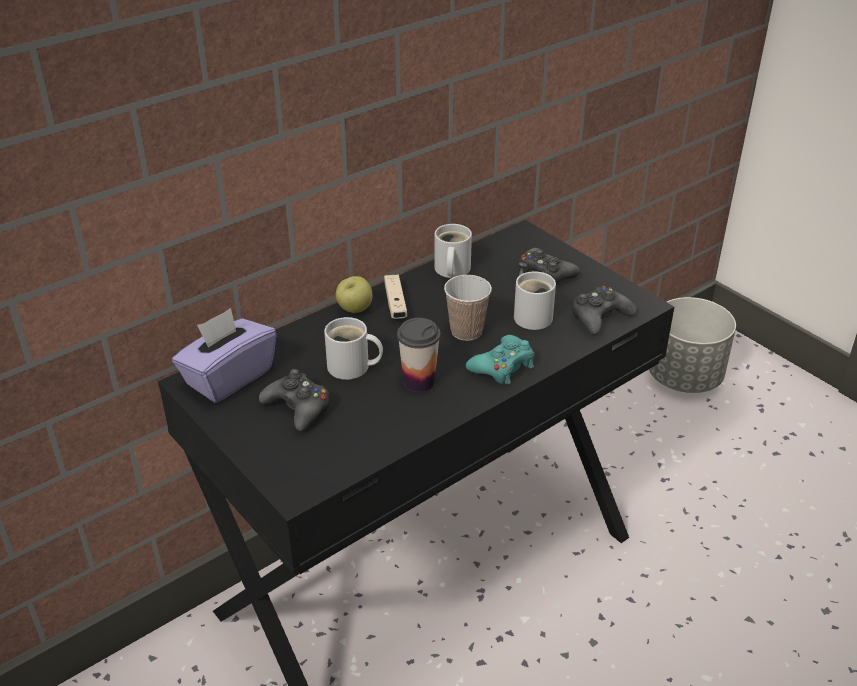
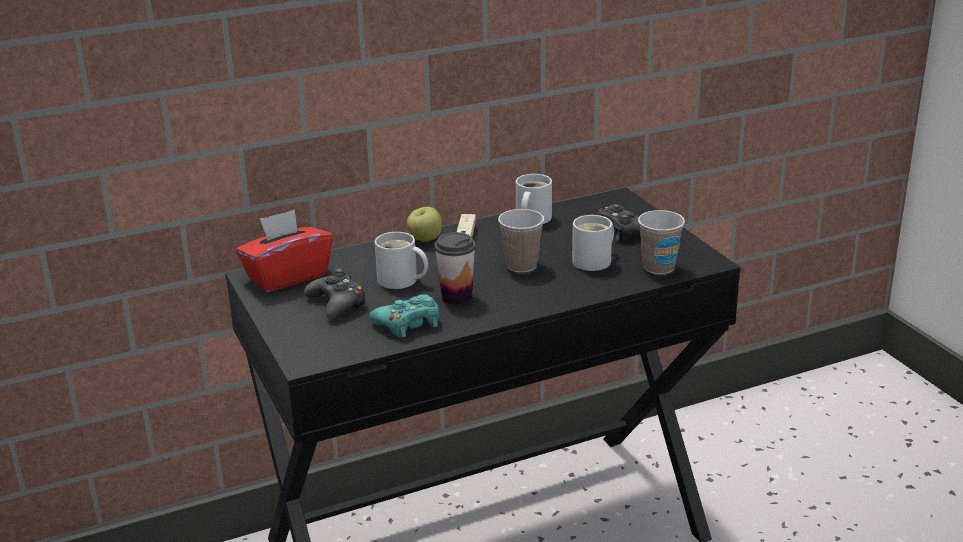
camera: 15 degrees right, 10 degrees down
purple tissue box [172,308,277,403] -> red tissue box [236,209,333,293]
turquoise game controller [466,335,534,385] -> turquoise game controller moved to [370,294,439,338]
black game controller [572,286,637,335] -> cup [638,210,685,275]
grey planter [649,297,736,393] -> none

